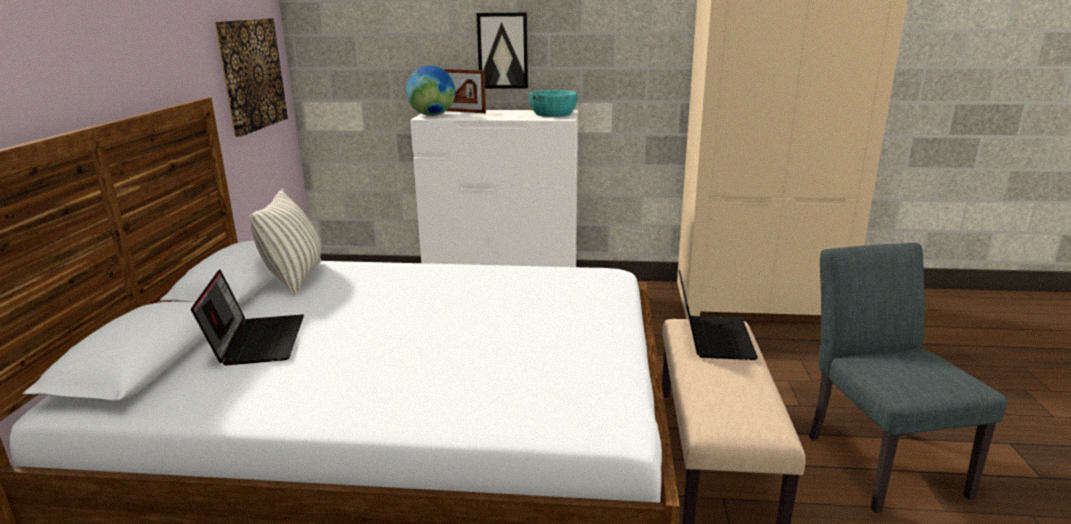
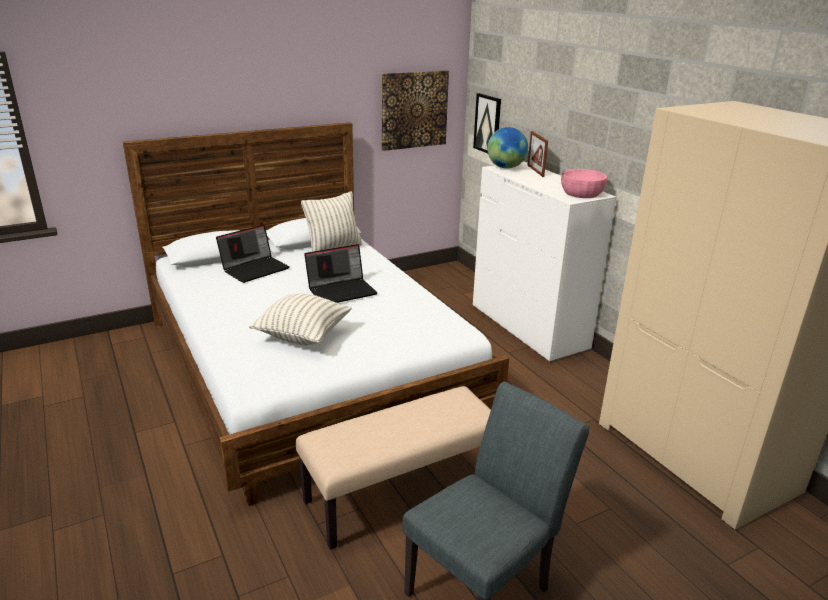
camera: 55 degrees right, 5 degrees up
picture [477,12,528,89] -> picture moved to [473,93,501,153]
turquoise bowl [529,90,578,117] -> pink bowl [561,169,607,198]
laptop [678,270,758,360] -> laptop moved to [304,244,377,303]
none -> pillow [249,293,352,345]

